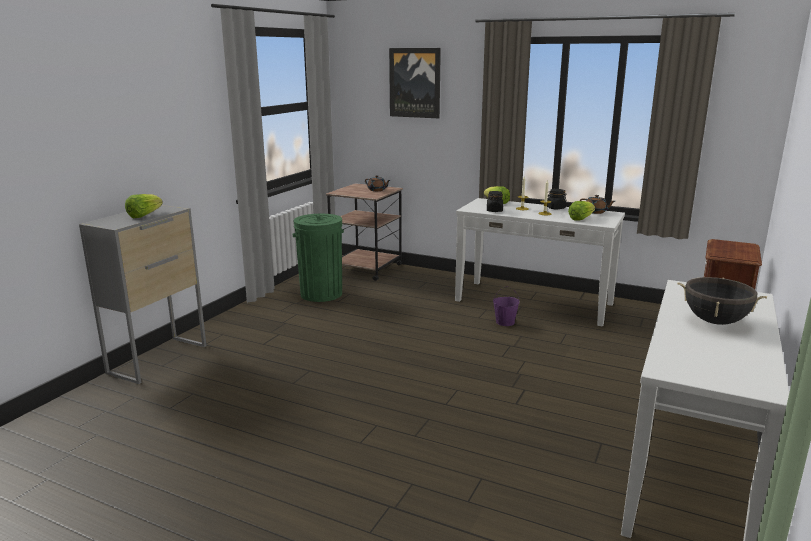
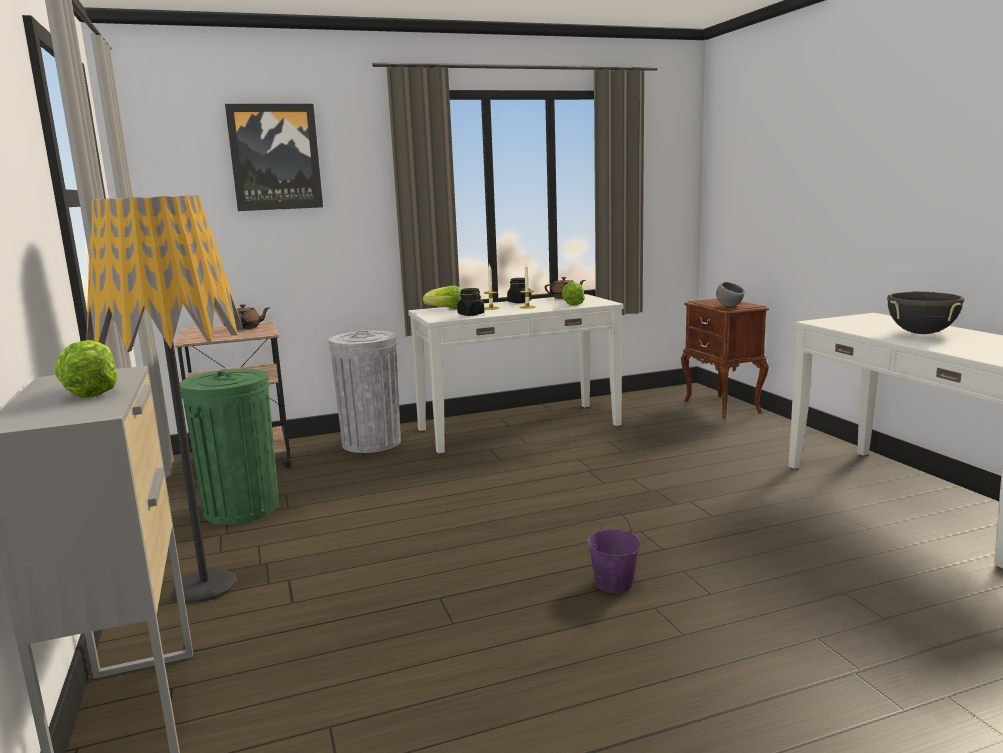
camera: 45 degrees left, 5 degrees down
purple bucket [493,286,520,326] -> purple bucket moved to [587,511,641,593]
none -> floor lamp [86,195,243,603]
none -> grey trash can [328,330,401,453]
none -> grey bowl [716,282,745,307]

